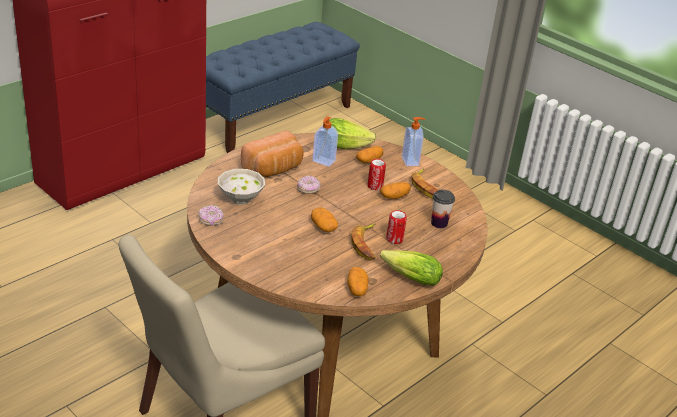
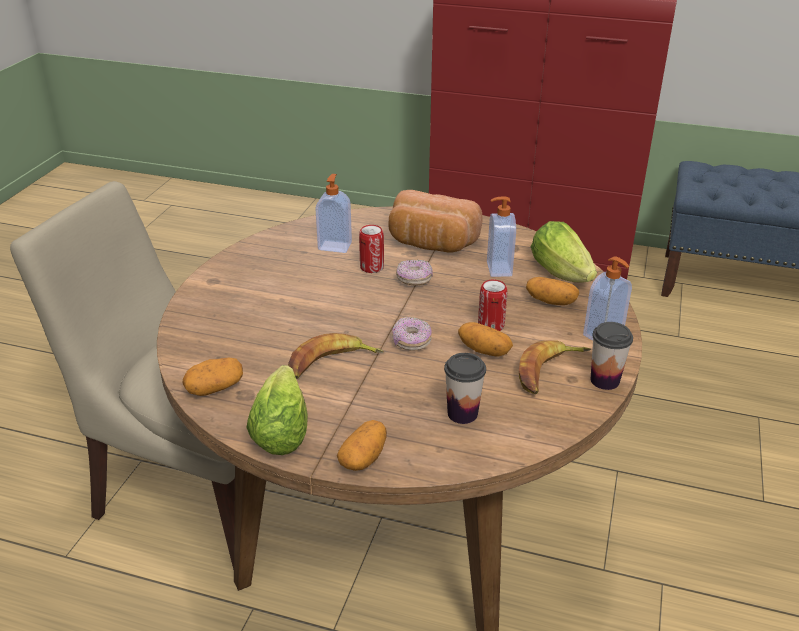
camera: 65 degrees right, 0 degrees up
donut [199,205,224,226] -> donut moved to [392,317,432,351]
white bowl [218,169,265,205] -> soap dispenser [315,174,352,253]
potato [311,208,338,232] -> potato moved to [337,420,387,471]
can [386,210,407,244] -> can moved to [359,225,384,273]
none -> cup [590,322,633,390]

